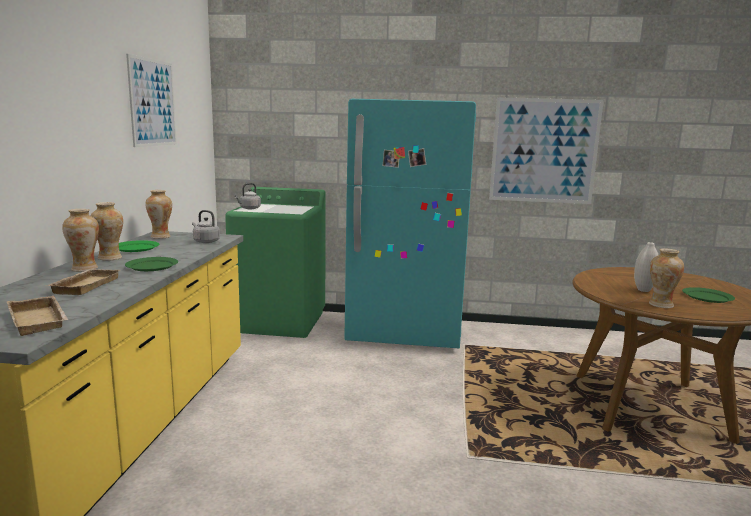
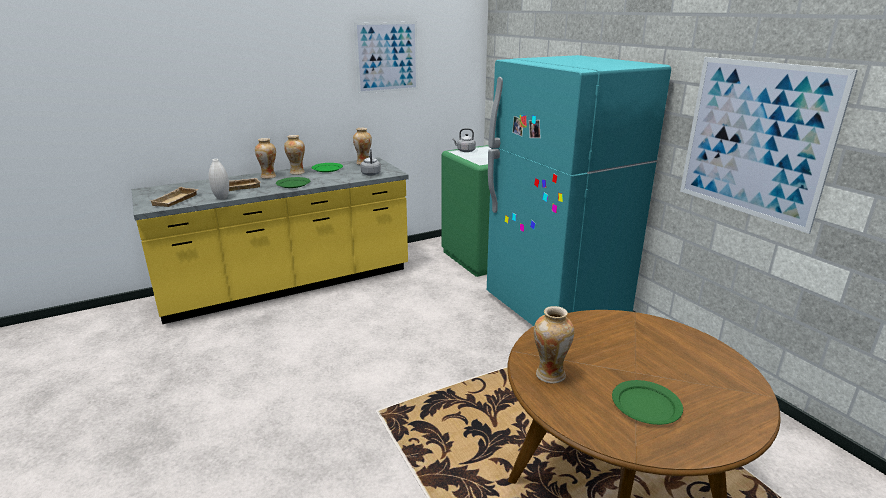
camera: 55 degrees right, 10 degrees up
white vase [634,242,658,292] -> white vase moved to [209,159,229,200]

